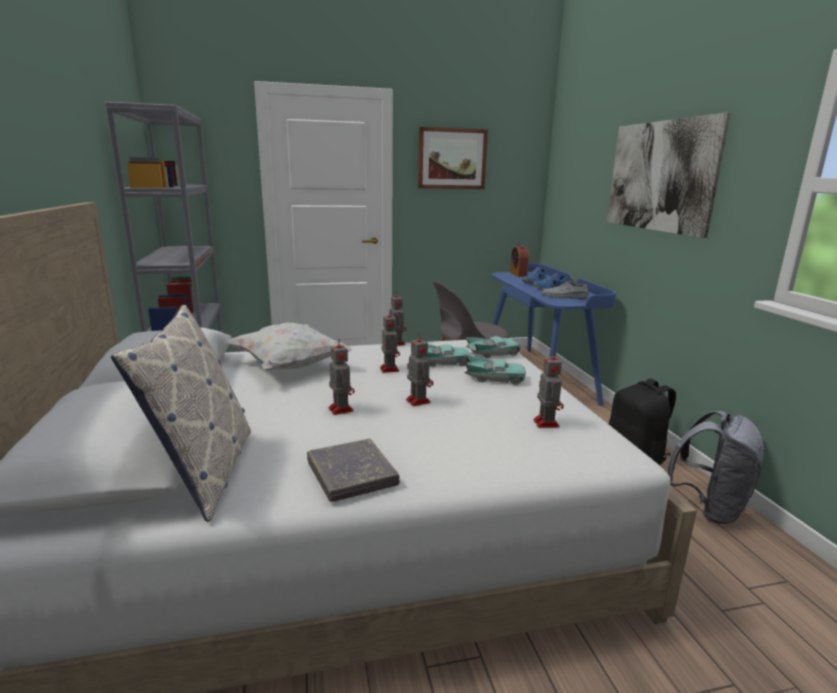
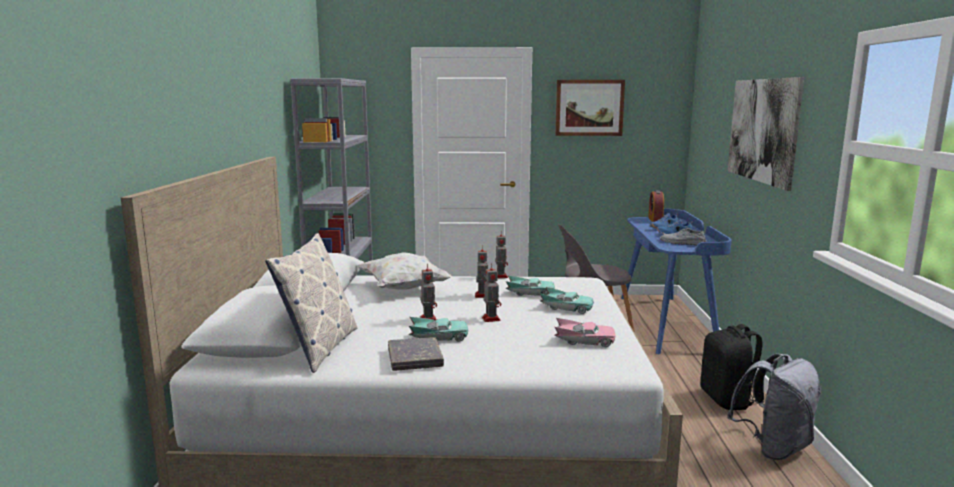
camera: 15 degrees right, 5 degrees down
turquoise toy car [465,336,521,358] -> turquoise toy car moved to [409,317,468,342]
toy robot [533,350,564,428] -> pink toy car [554,318,616,347]

